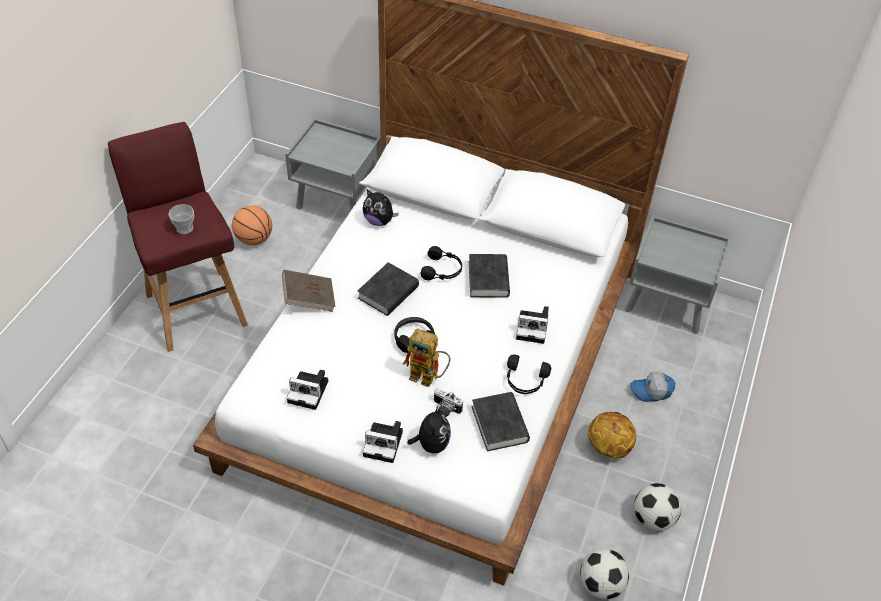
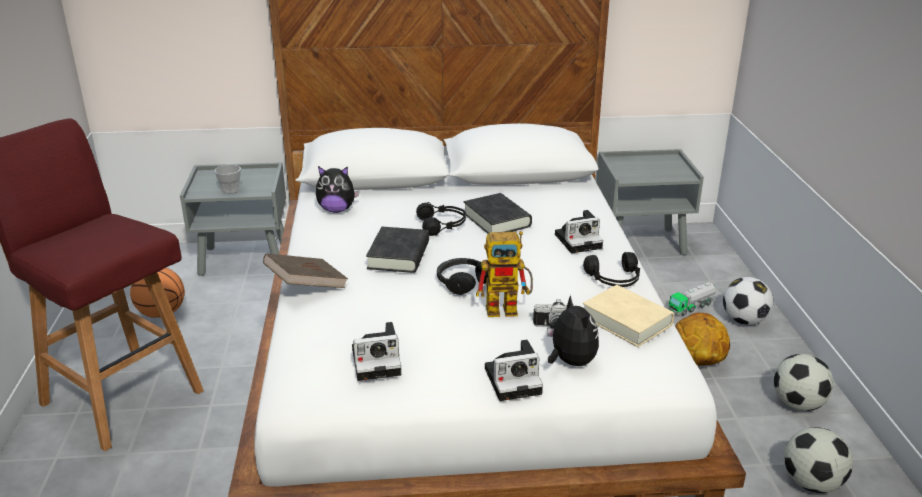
camera: 25 degrees left, 20 degrees down
cup [168,204,194,234] -> cup moved to [215,164,241,194]
black book [472,392,530,451] -> beige book [583,285,674,347]
cap [630,371,675,402] -> toy truck [668,282,716,316]
none -> football [723,277,774,325]

